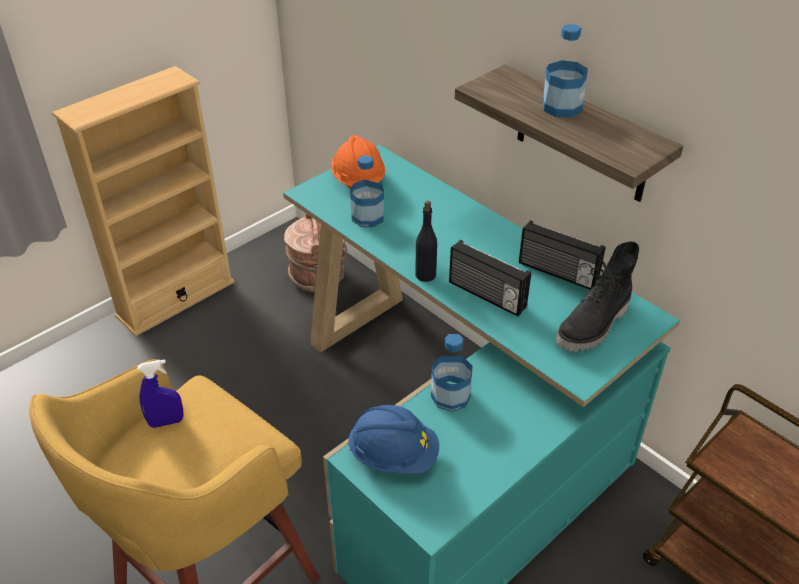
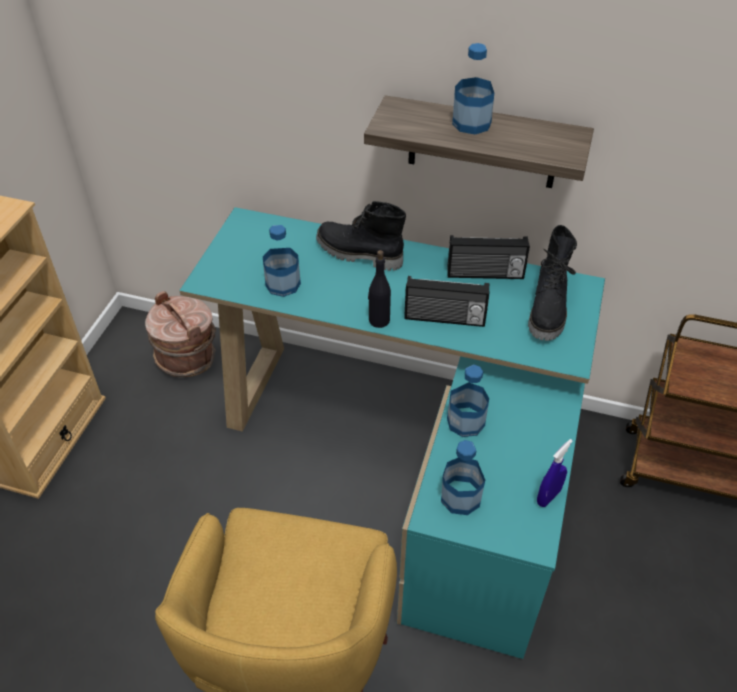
camera: 30 degrees left, 5 degrees up
blue spray bottle [137,359,184,428] -> blue spray bottle moved to [537,439,573,507]
orange hard hat [331,135,385,190] -> none
blue hard hat [347,405,439,474] -> bottle [441,440,485,515]
none -> black boot [316,201,406,271]

